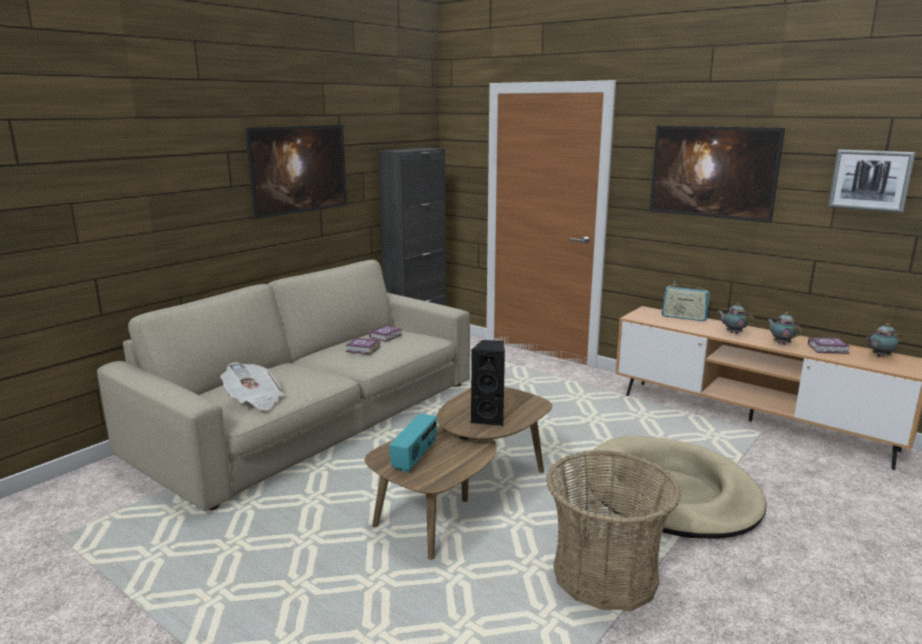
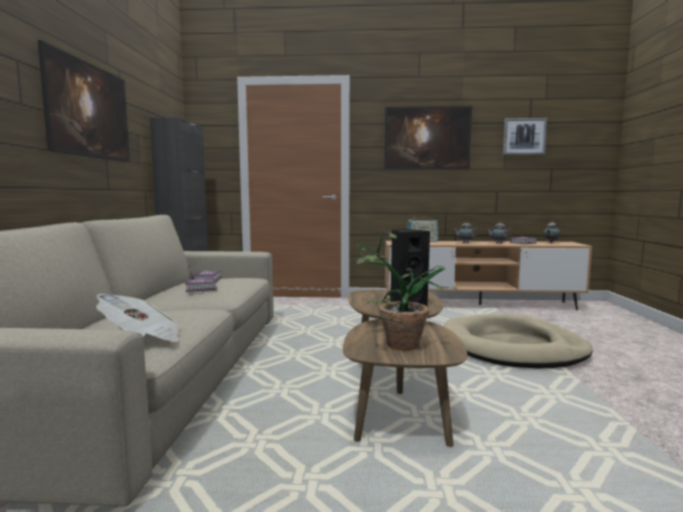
camera: 35 degrees left, 10 degrees down
radio [389,413,437,473] -> potted plant [356,232,457,351]
basket [546,450,681,611] -> none

